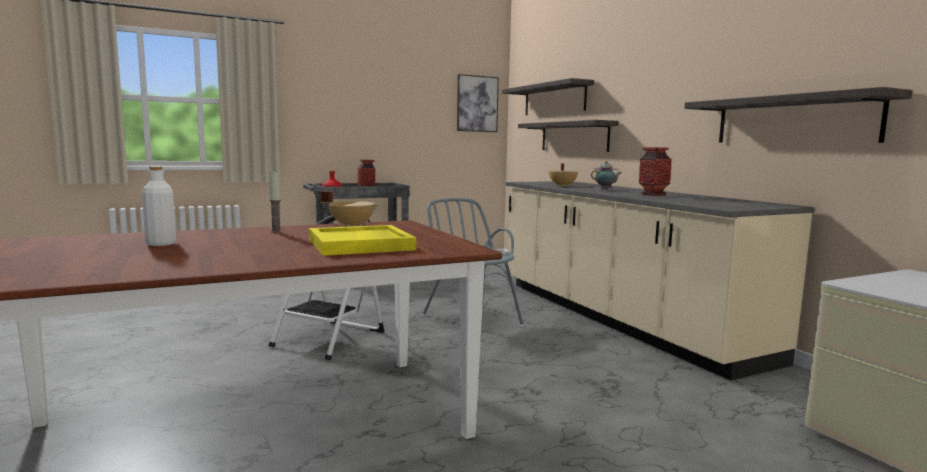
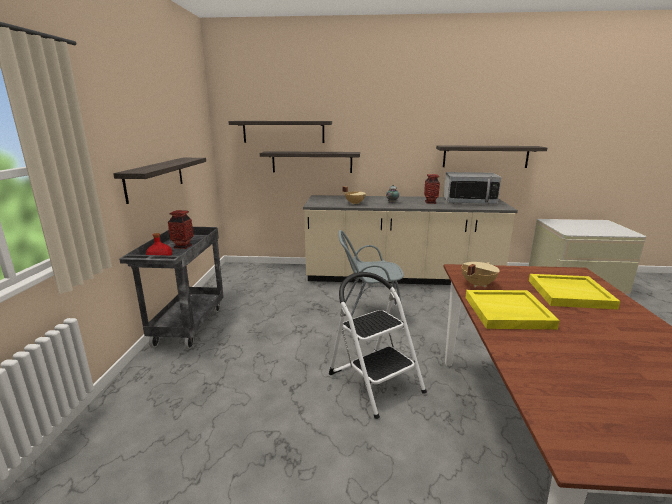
camera: 60 degrees left, 10 degrees up
white bottle [142,166,176,246] -> none
candle [269,171,282,233] -> yellow tray [465,290,560,329]
picture [457,74,499,132] -> none
none -> shelf [113,158,206,204]
none -> microwave [444,172,502,204]

